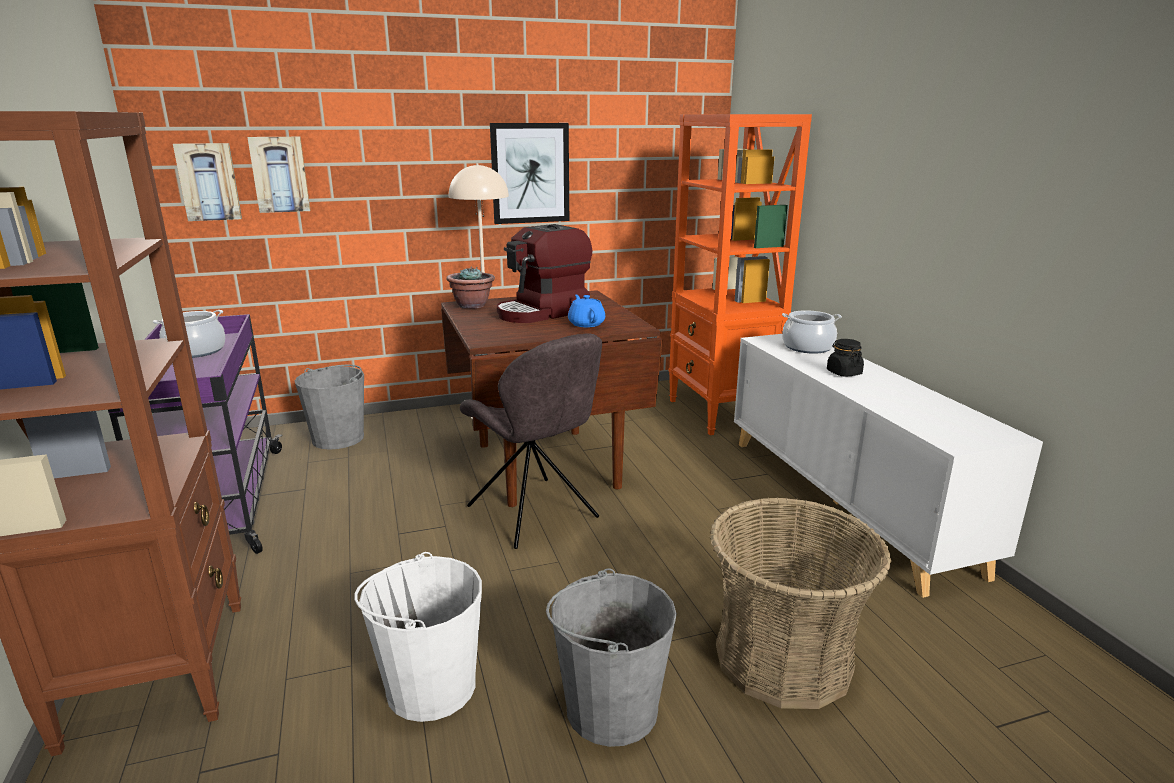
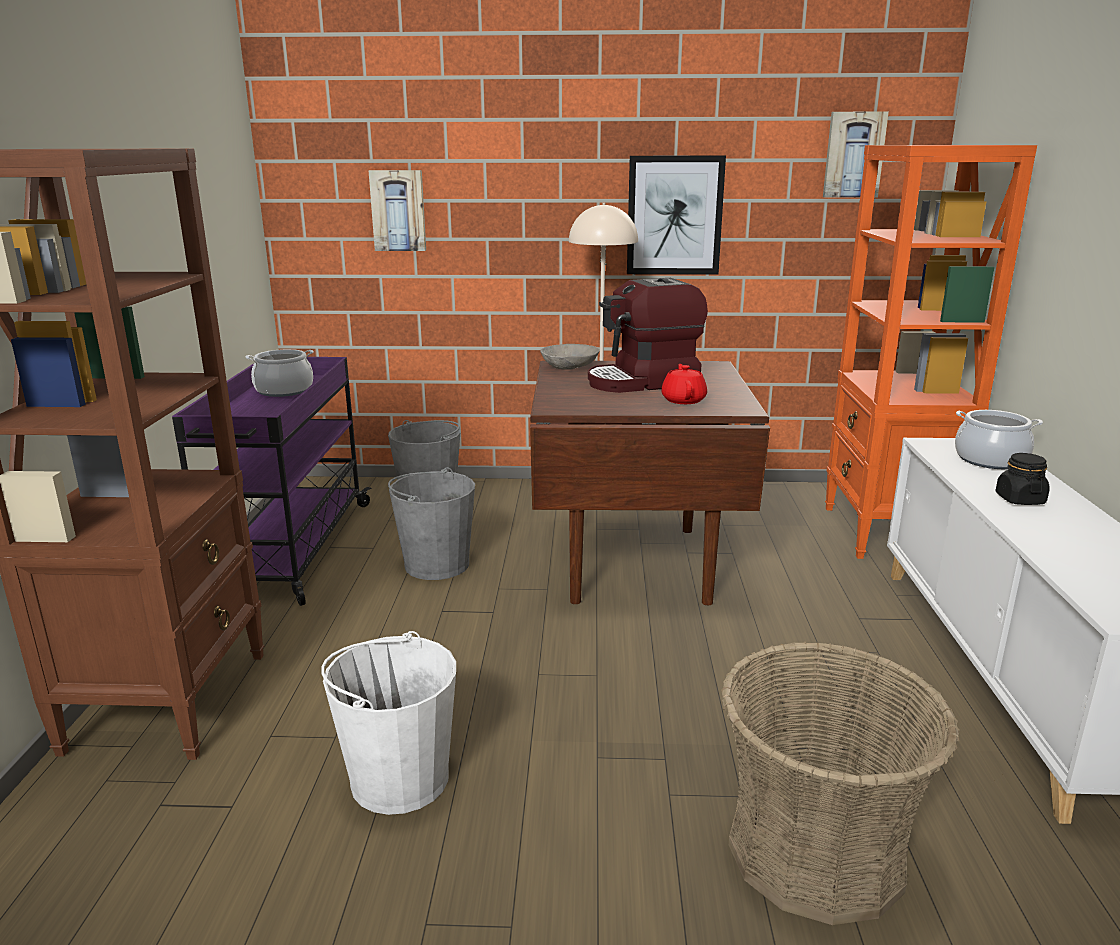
camera: 20 degrees right, 0 degrees up
picture [173,143,242,221] -> picture moved to [823,111,889,197]
potted plant [446,266,495,308] -> grey bowl [540,344,600,370]
grey chair [460,333,602,549] -> none
grey bucket [546,568,677,747] -> grey bucket moved to [388,467,475,580]
blue teapot [568,295,605,327] -> red teapot [661,364,707,404]

